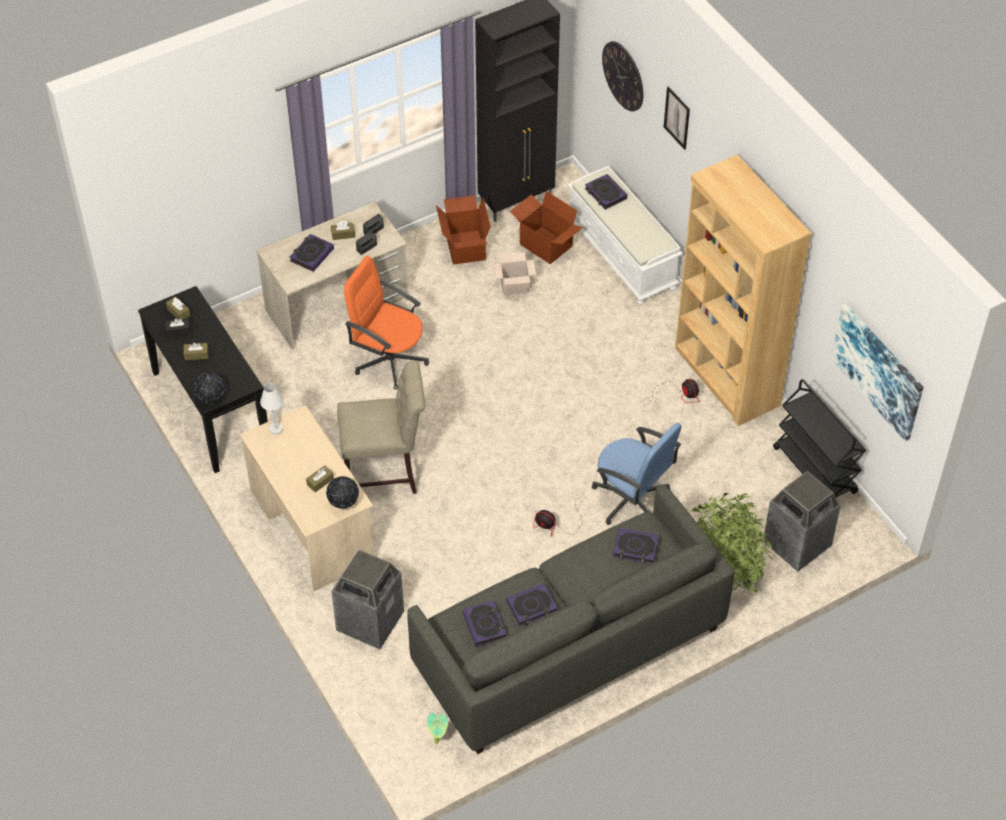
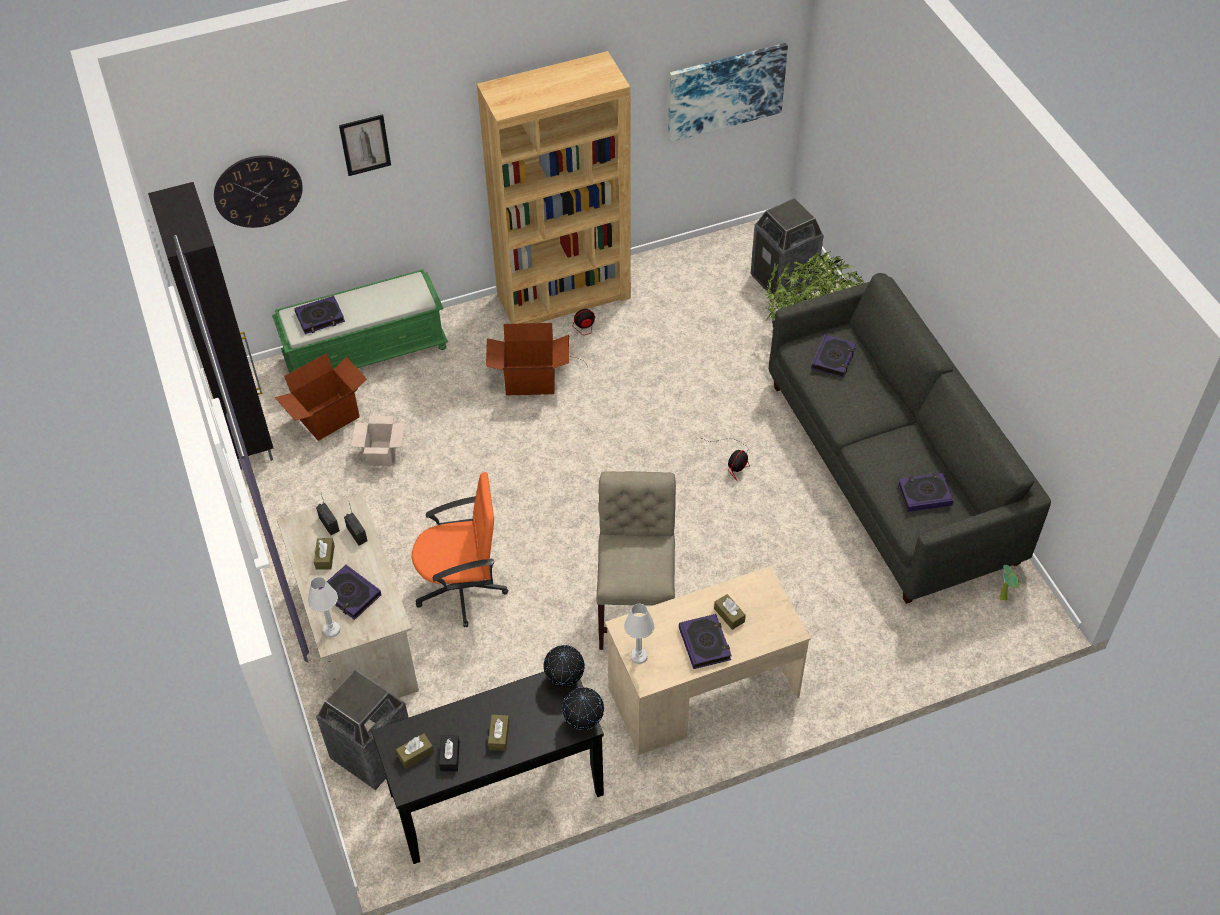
camera: 80 degrees left, 0 degrees up
globe [326,476,359,509] -> globe moved to [543,645,585,687]
trash can [331,549,404,649] -> trash can moved to [316,669,409,790]
orange office chair [344,256,429,390] -> orange office chair turned 135 degrees counterclockwise [412,472,508,627]
cardboard box [436,195,491,265] -> cardboard box moved to [486,323,569,395]
book [506,583,558,627] -> book moved to [679,614,732,669]
white bench [567,166,683,305] -> green bench [272,269,448,373]
blue office chair [592,423,682,525] -> none
black cart [773,379,866,497] -> none
none -> white table lamp [308,577,340,637]

